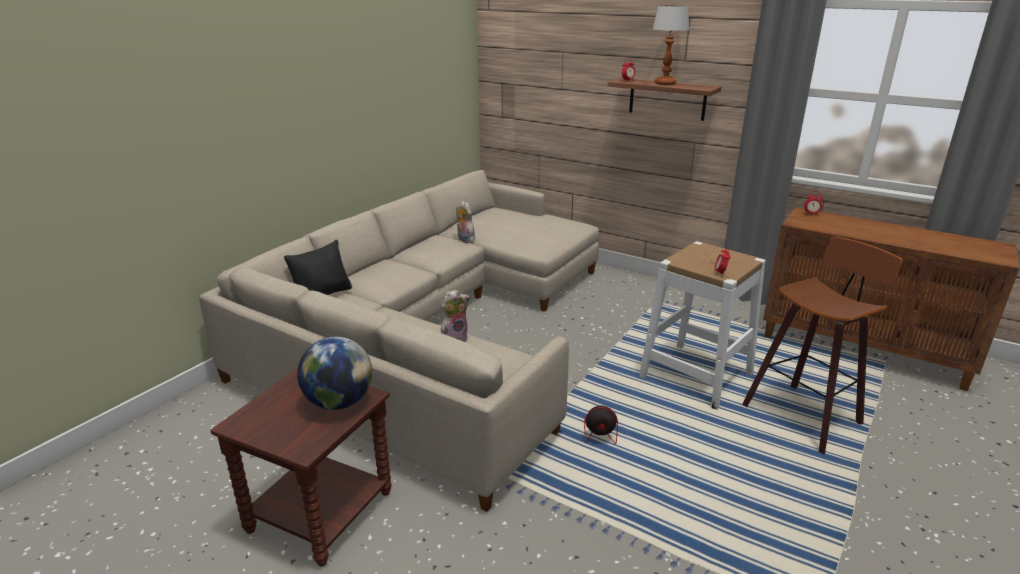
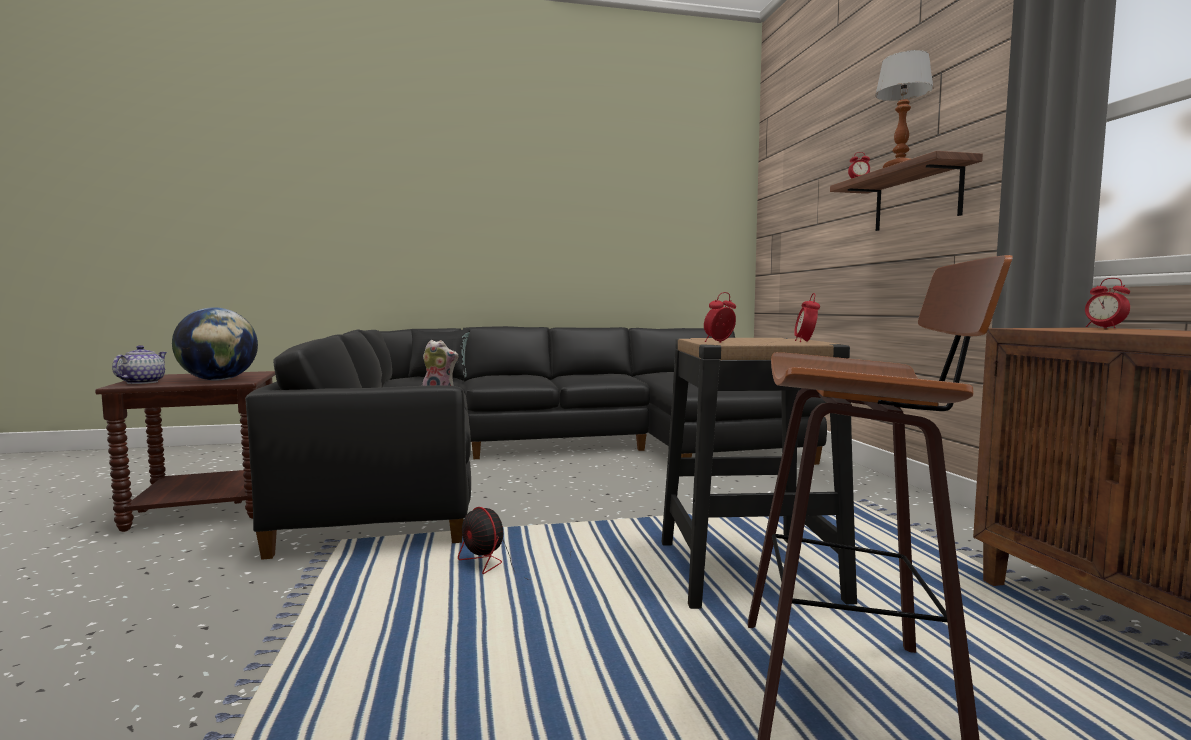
camera: 45 degrees right, 20 degrees down
beige sofa [199,170,599,512] -> black sofa [245,326,827,560]
plush toy [456,201,475,243] -> none
white stool [639,241,766,410] -> black stool [662,338,857,609]
none -> teapot [112,345,167,384]
none -> alarm clock [794,293,820,342]

